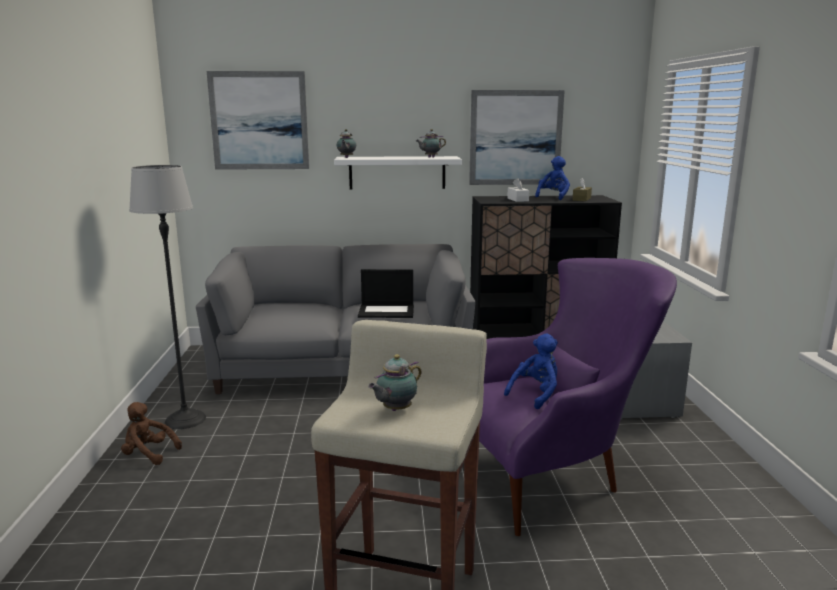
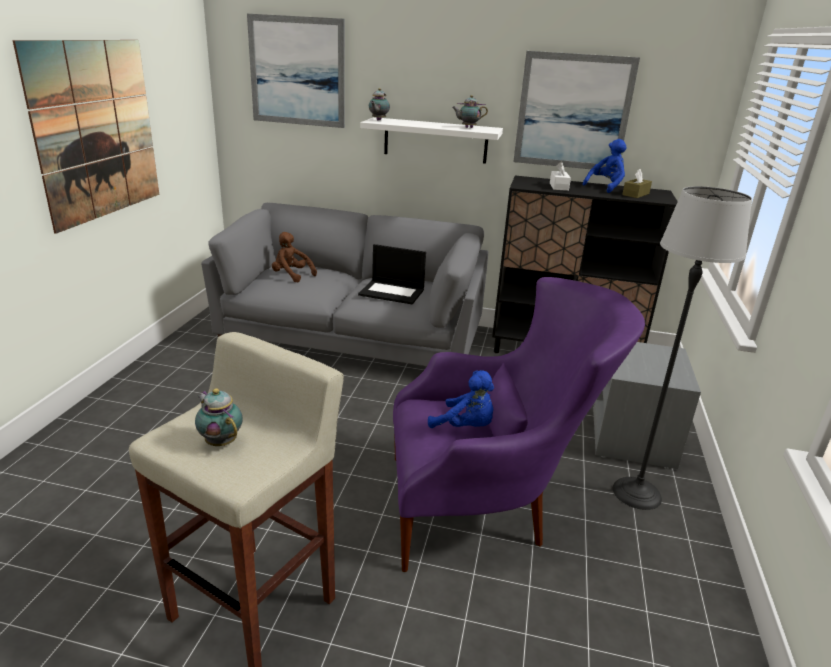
camera: 15 degrees right, 10 degrees up
brown plush toy [121,402,182,465] -> brown plush toy moved to [272,232,317,282]
floor lamp [129,165,206,429] -> floor lamp moved to [613,186,752,510]
teapot [368,354,422,411] -> teapot turned 75 degrees clockwise [195,388,243,446]
blue plush toy [504,333,558,409] -> blue plush toy turned 60 degrees clockwise [428,370,494,428]
none -> picture [13,40,159,234]

